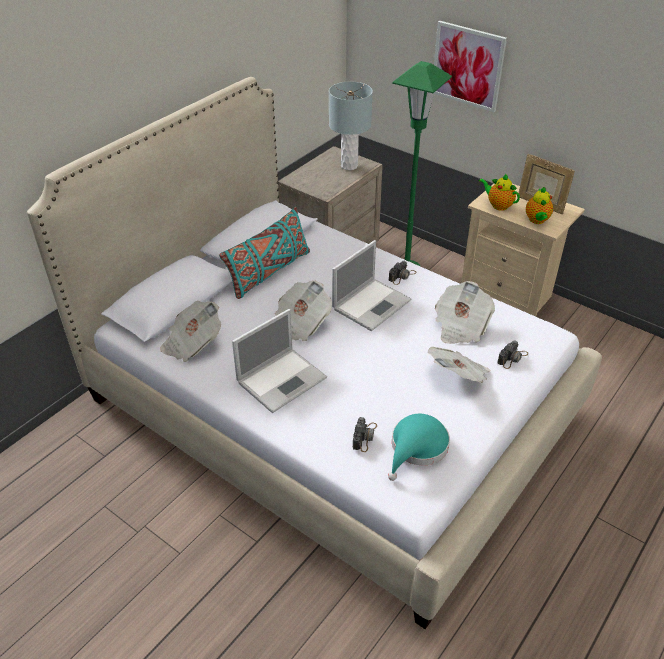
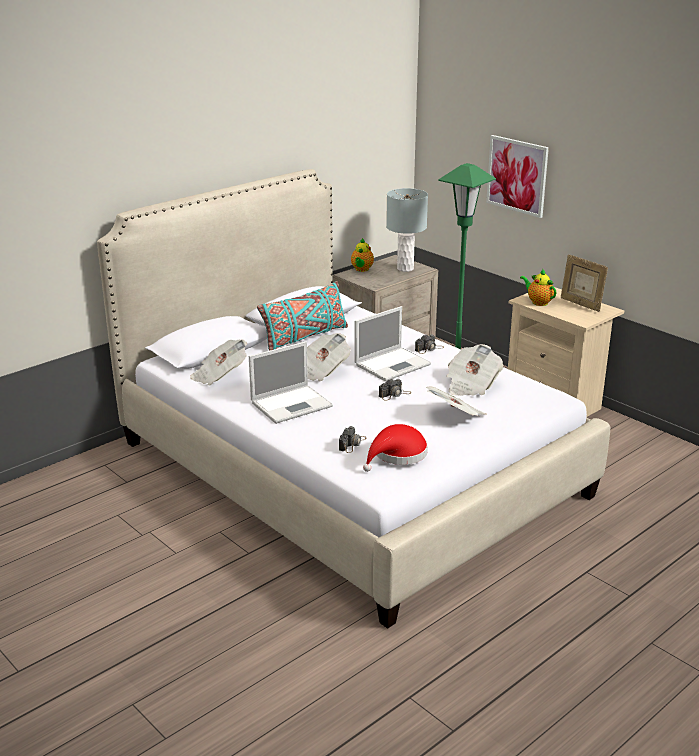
camera: 10 degrees right, 15 degrees down
turquoise hat [388,414,450,481] -> red hat [363,424,428,472]
camera [497,340,528,369] -> camera moved to [379,379,412,401]
teapot [526,187,553,224] -> teapot moved to [351,238,374,272]

